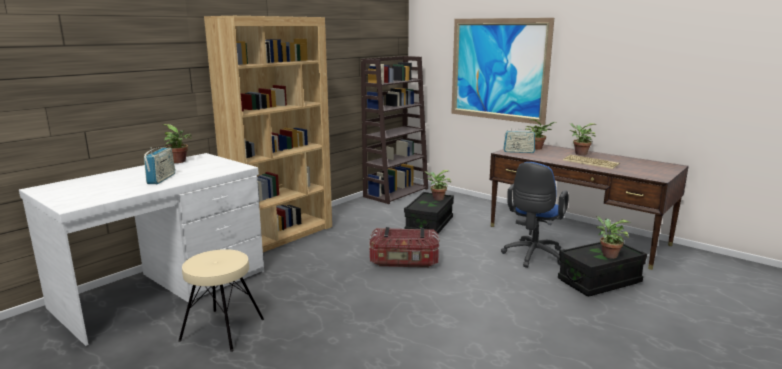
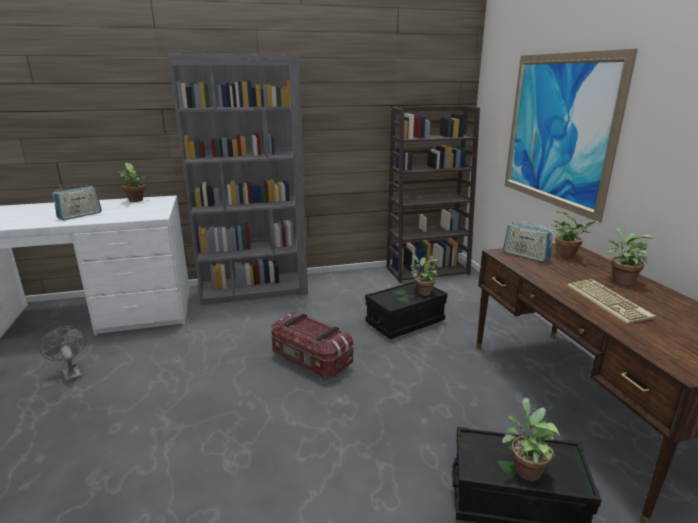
camera: 35 degrees right, 5 degrees up
beige stool [178,249,264,352] -> grey fan [39,326,86,382]
brown bookcase [204,16,332,252] -> grey bookcase [168,54,308,305]
blue office chair [501,162,569,268] -> none

